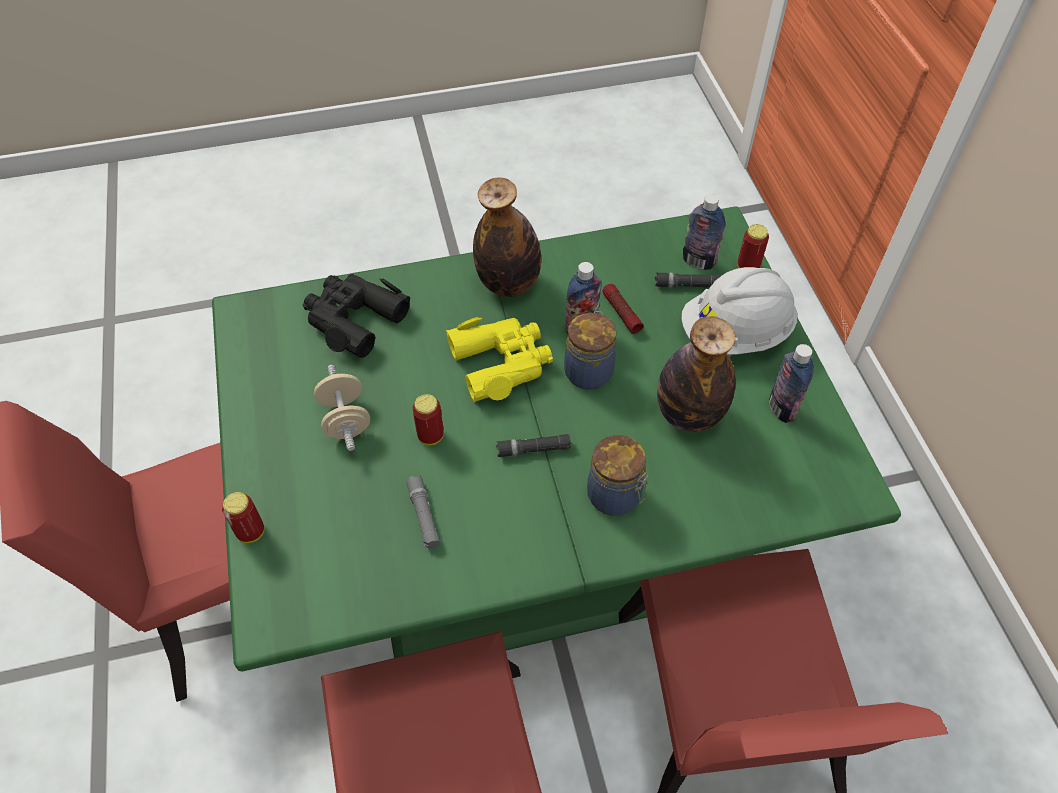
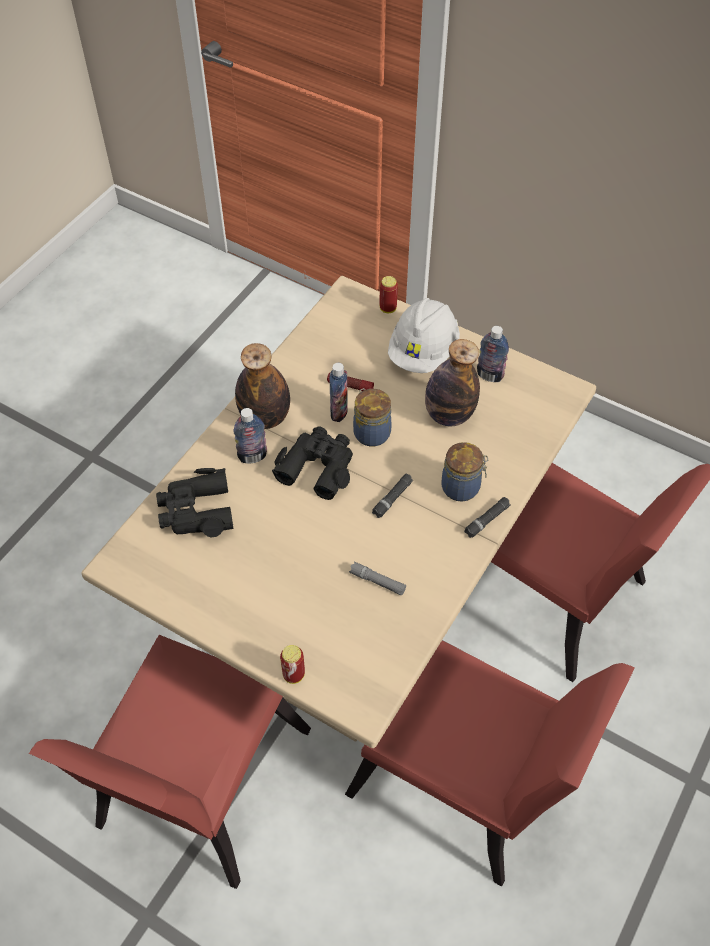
camera: 45 degrees left, 0 degrees up
green dining table [212,206,901,672] -> beige dining table [81,276,596,748]
beige dumbbell [314,365,370,451] -> none
can [413,394,444,445] -> none
yellow binoculars [446,317,553,402] -> black binoculars [272,426,353,500]
black flashlight [655,272,721,288] -> black flashlight moved to [464,497,511,538]
bottle [683,194,725,270] -> bottle moved to [234,408,267,463]

